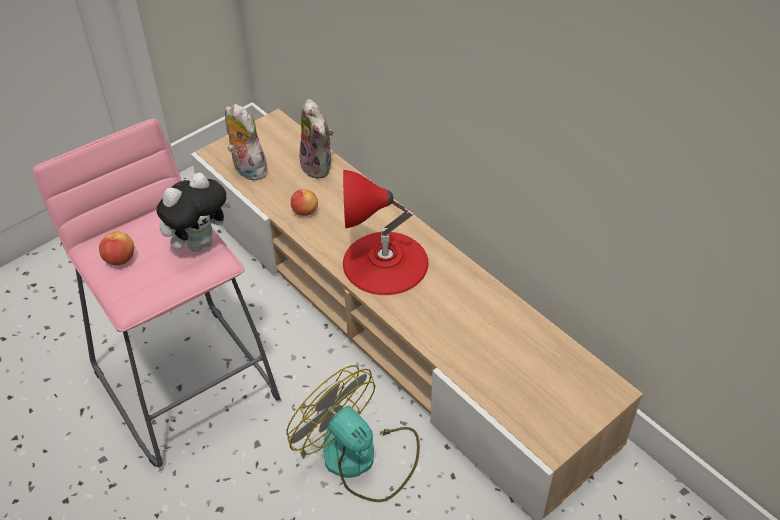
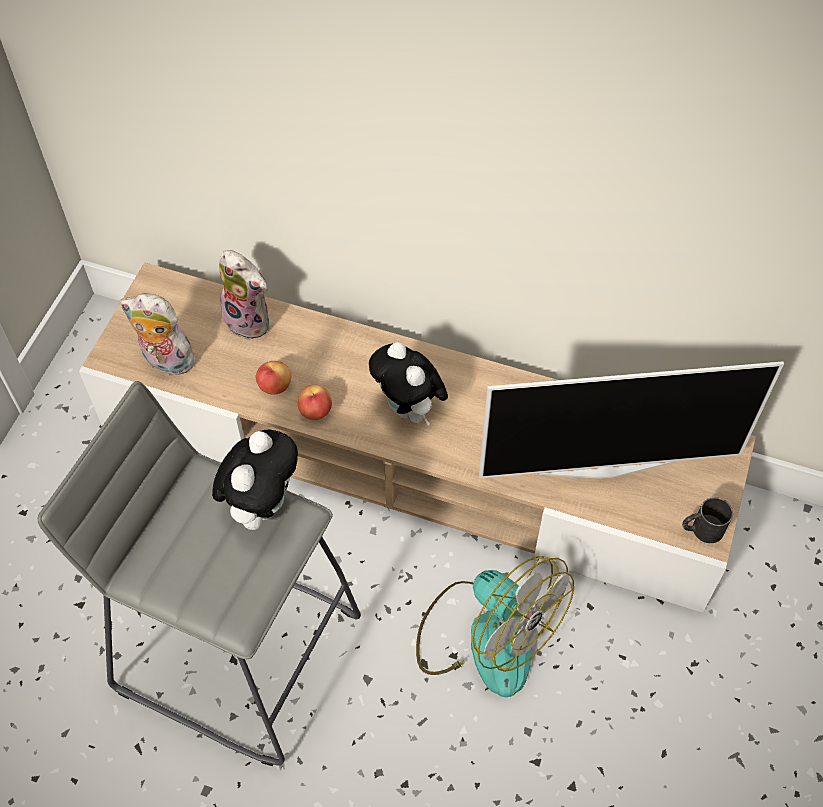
camera: 30 degrees left, 10 degrees up
pink stool [33,118,280,467] -> grey stool [38,381,361,766]
apple [99,232,134,265] -> apple moved to [298,385,332,420]
fan [286,365,420,502] -> fan turned 150 degrees counterclockwise [416,556,574,697]
red table lamp [343,170,428,295] -> plush toy [369,342,448,426]
none -> television [479,361,784,479]
none -> black mug [682,497,733,543]

